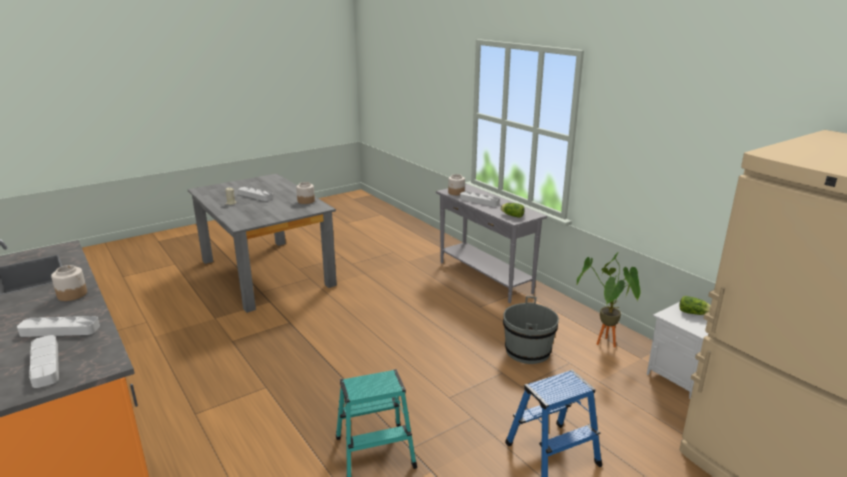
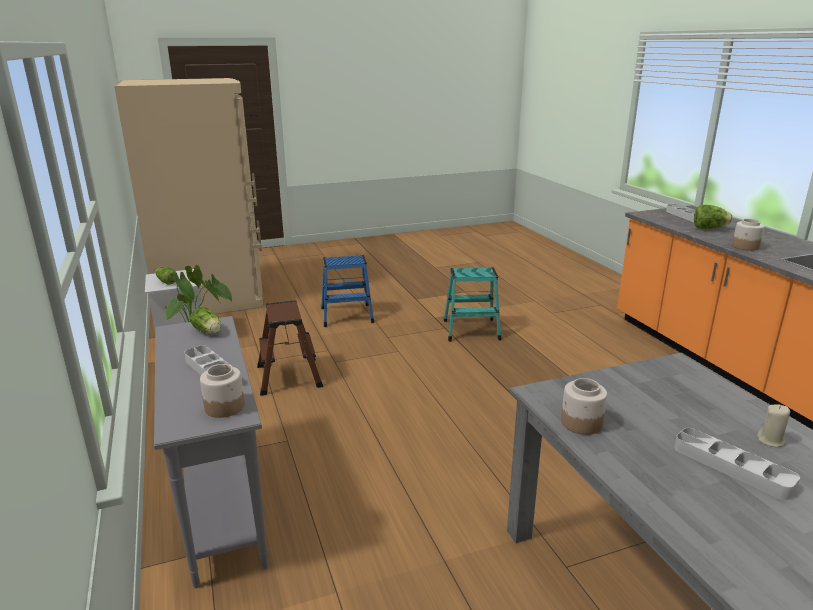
camera: 165 degrees left, 0 degrees up
grey tray [17,316,100,337] -> lettuce [694,205,732,229]
grey bucket [503,296,559,364] -> brown step ladder [257,300,323,396]

